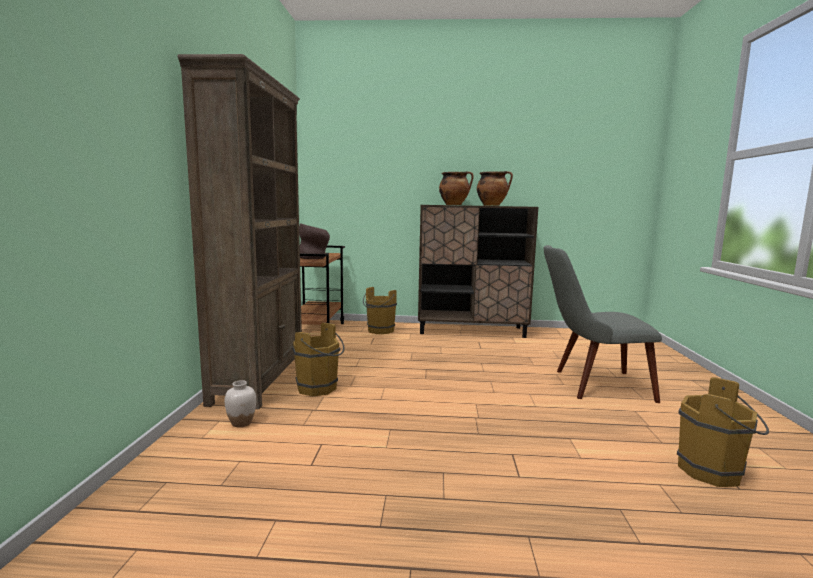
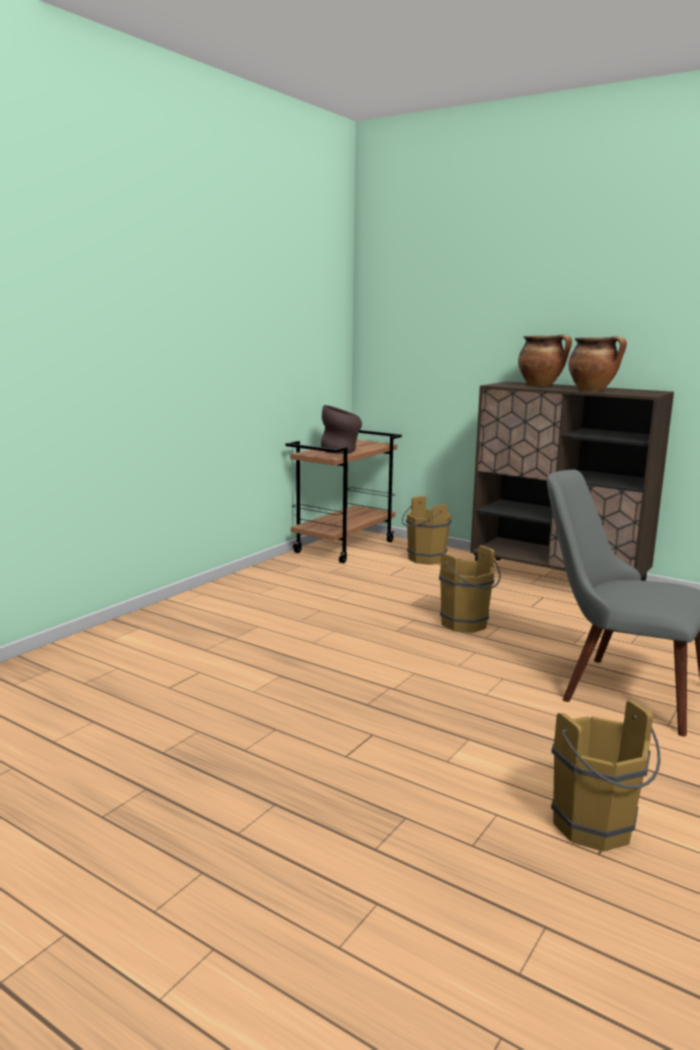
camera: 30 degrees right, 5 degrees up
brown bookcase [177,54,302,409] -> none
white vase [224,380,256,427] -> none
brown bucket [292,322,345,396] -> brown bucket moved to [439,545,501,633]

